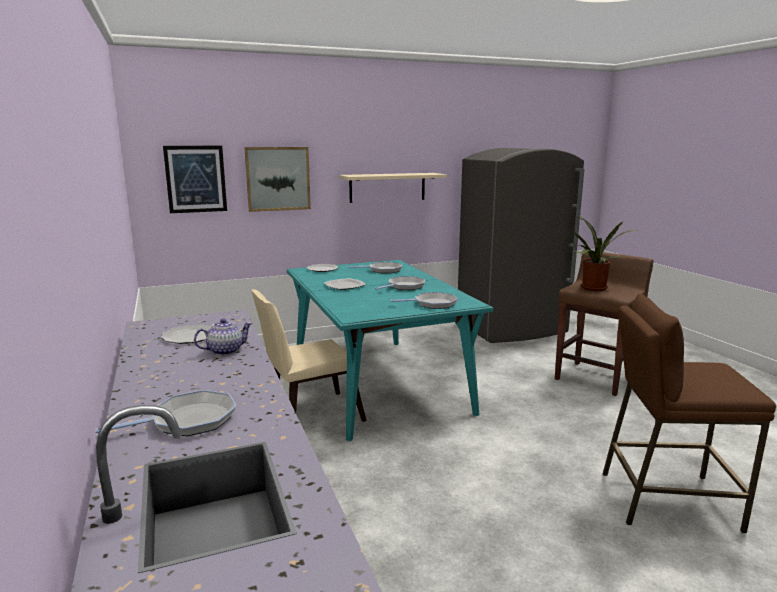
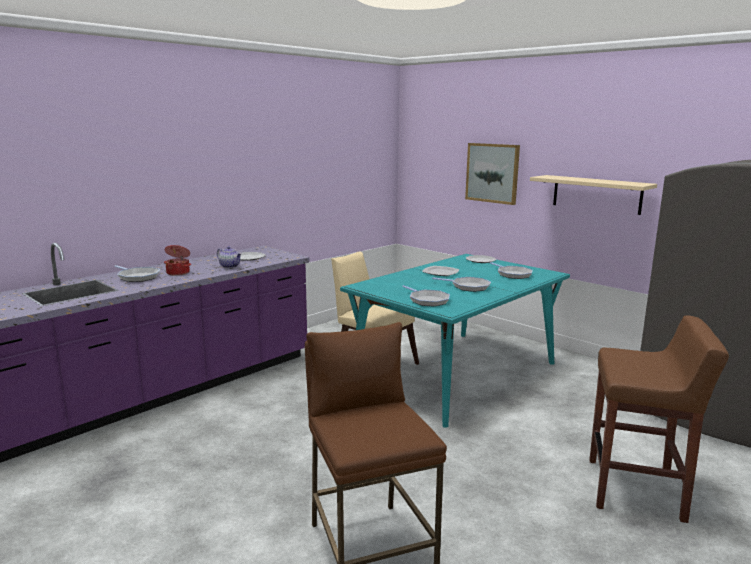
camera: 65 degrees right, 0 degrees up
picture [163,146,227,213] -> none
potted plant [566,216,637,291] -> none
none -> cooking pot [164,245,191,276]

